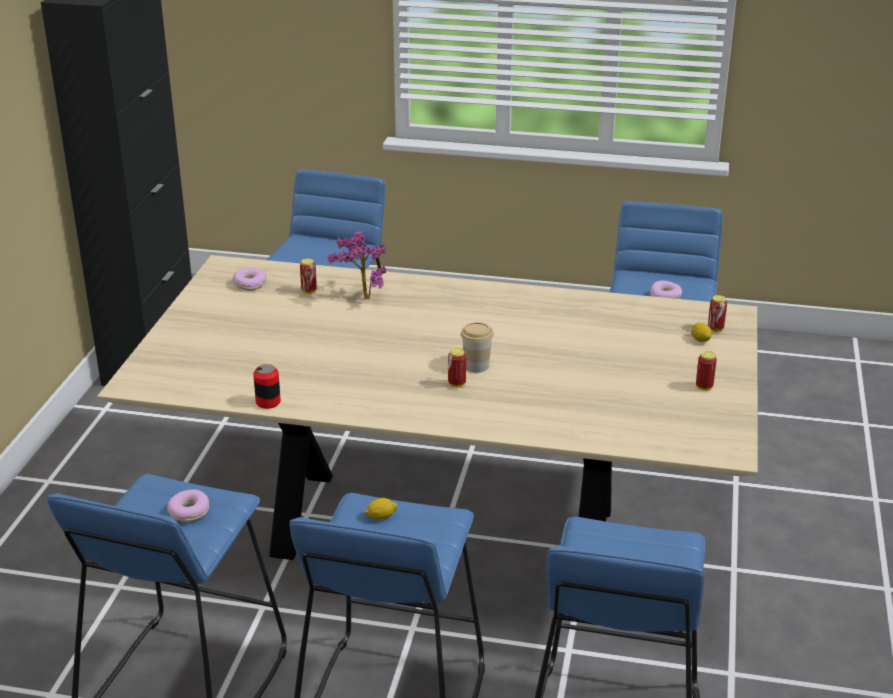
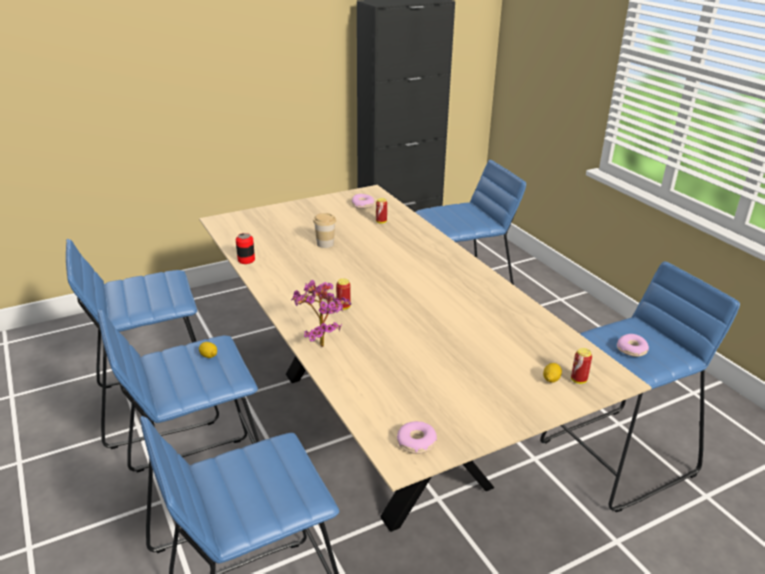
camera: 50 degrees right, 0 degrees up
donut [167,489,209,522] -> donut moved to [397,421,437,454]
potted plant [328,231,386,299] -> potted plant moved to [291,280,351,347]
cup [461,322,494,373] -> cup moved to [313,213,336,248]
can [696,351,717,391] -> none

